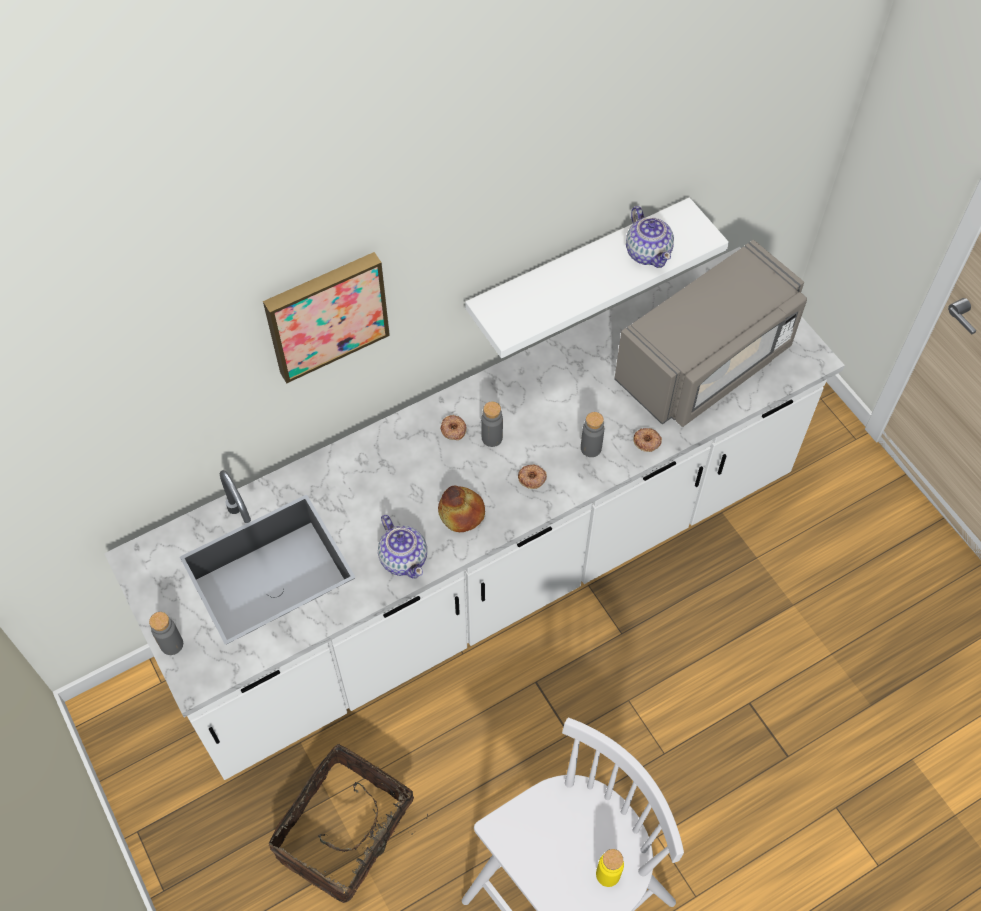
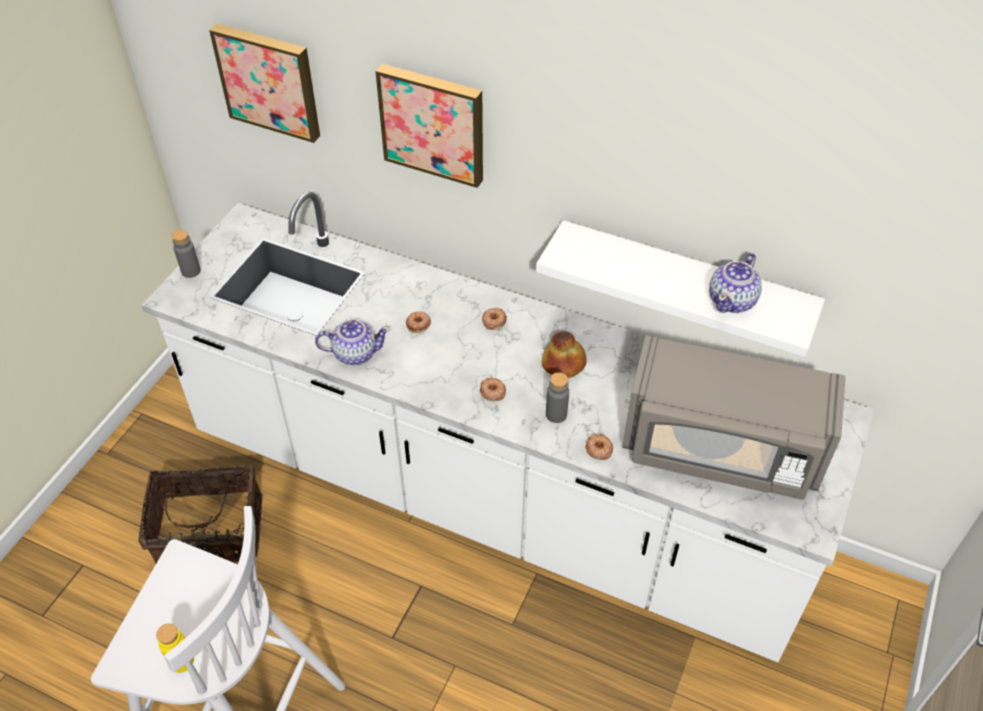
camera: 55 degrees right, 10 degrees down
teapot [378,514,427,579] -> teapot turned 120 degrees counterclockwise [315,320,390,365]
bread [438,486,485,532] -> bread moved to [542,331,587,378]
grey bottle [481,401,503,447] -> none
none -> picture [209,24,320,143]
none -> donut [406,311,431,333]

